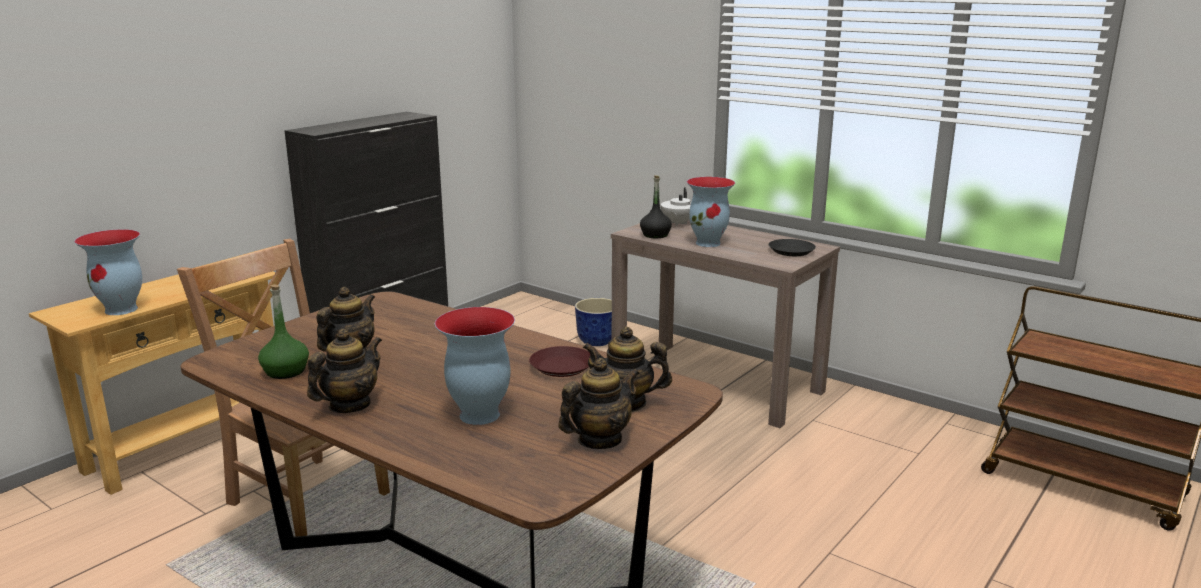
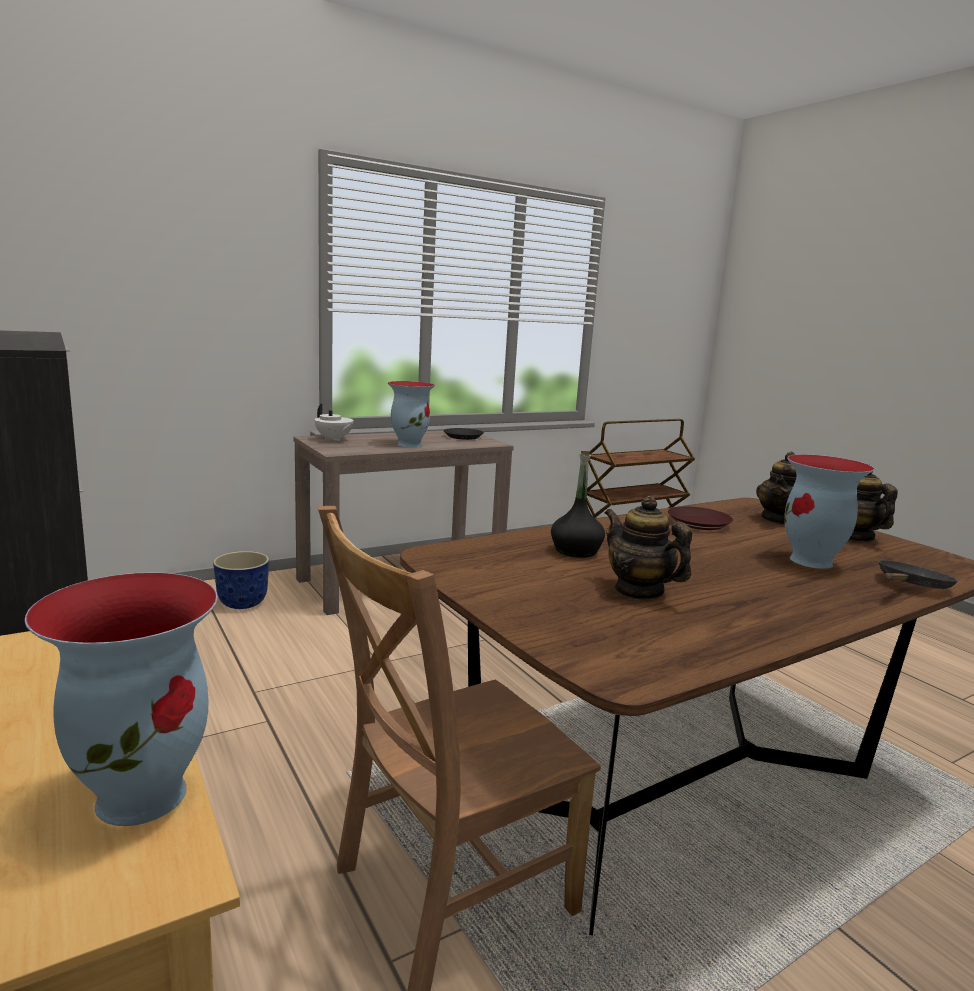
camera: 70 degrees left, 5 degrees down
green bottle [258,285,309,379] -> none
teapot [307,329,382,413] -> none
black bottle [640,175,672,238] -> black bottle moved to [551,451,605,558]
none -> black frying pan [879,560,958,589]

